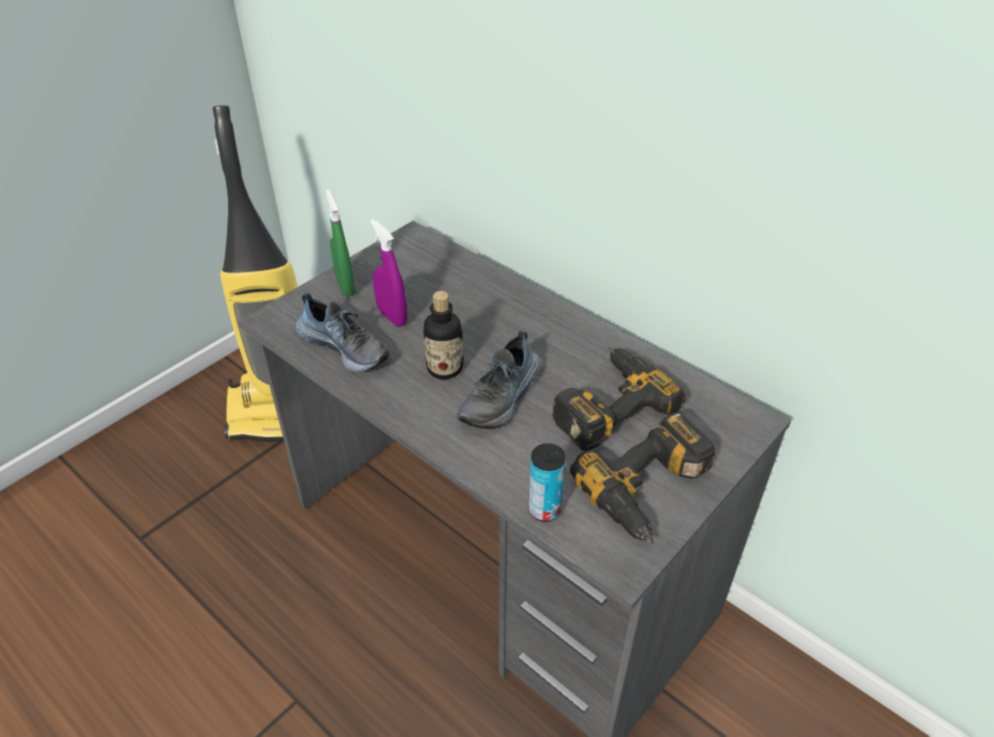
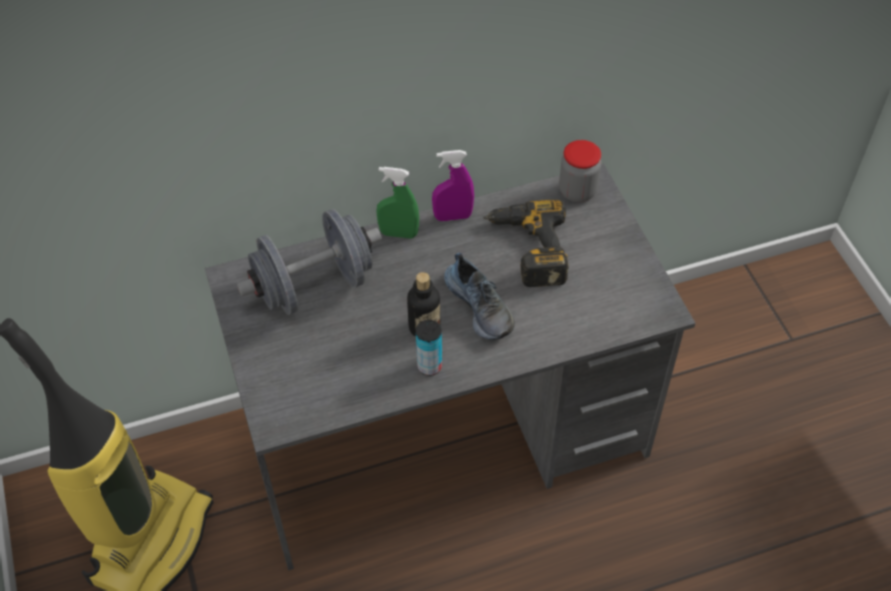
camera: 60 degrees left, 10 degrees up
shoe [296,293,389,372] -> none
green spray bottle [326,189,355,296] -> green spray bottle moved to [376,167,419,239]
purple spray bottle [370,219,407,327] -> purple spray bottle moved to [432,150,474,221]
can [529,443,566,522] -> can moved to [416,320,442,376]
power drill [570,412,715,543] -> none
none -> grey dumbbell [237,209,382,315]
none -> jar [559,140,601,202]

